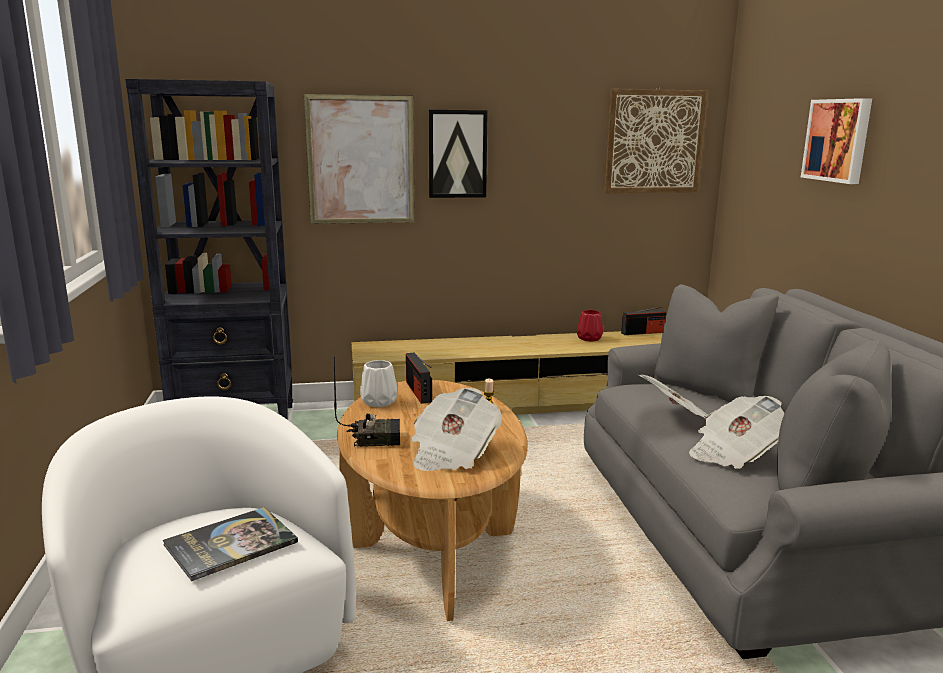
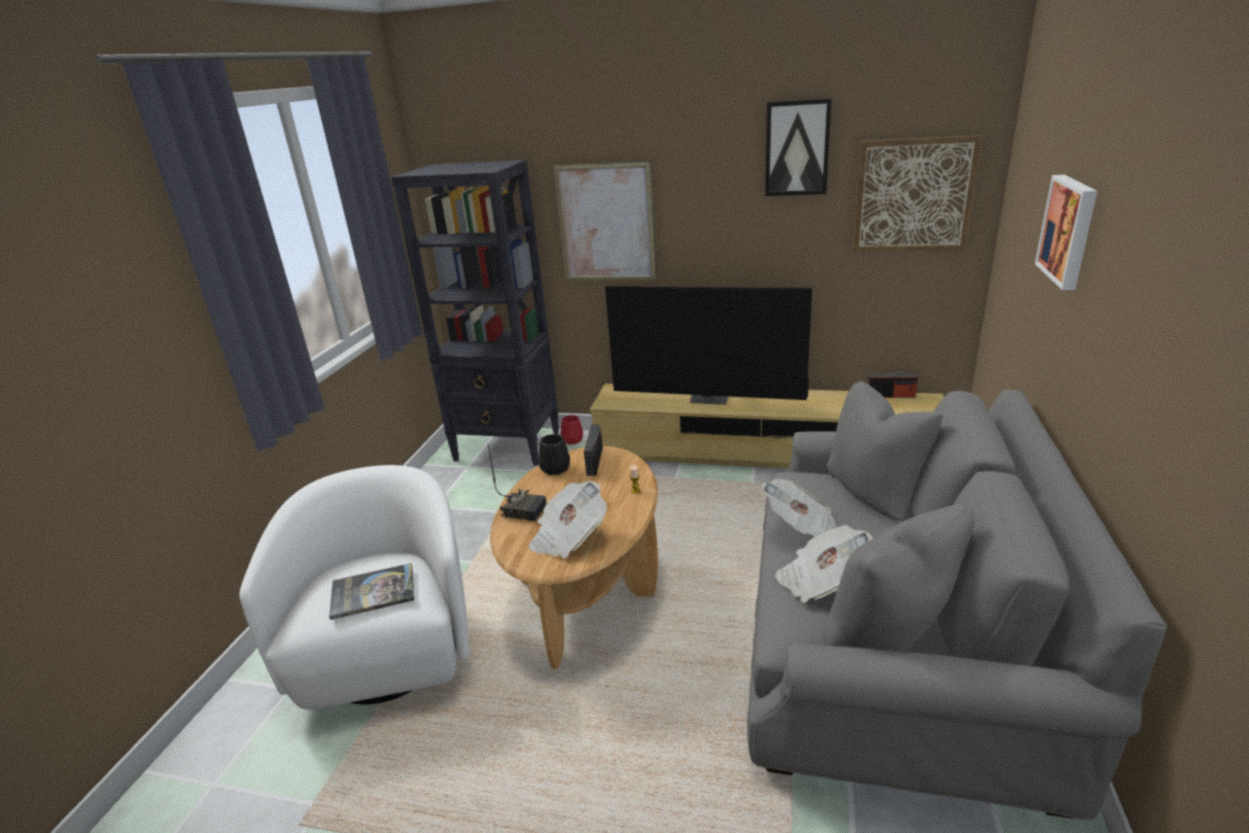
camera: 25 degrees right, 10 degrees up
white vase [360,360,398,407] -> black vase [538,434,570,475]
picture [428,110,488,198] -> picture moved to [765,98,832,196]
red vase [577,310,603,342] -> red vase moved to [560,415,583,445]
none -> television [605,286,812,405]

